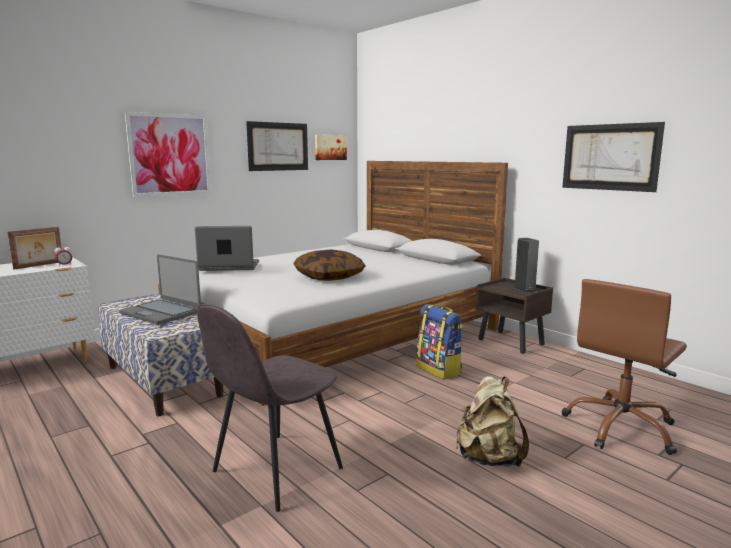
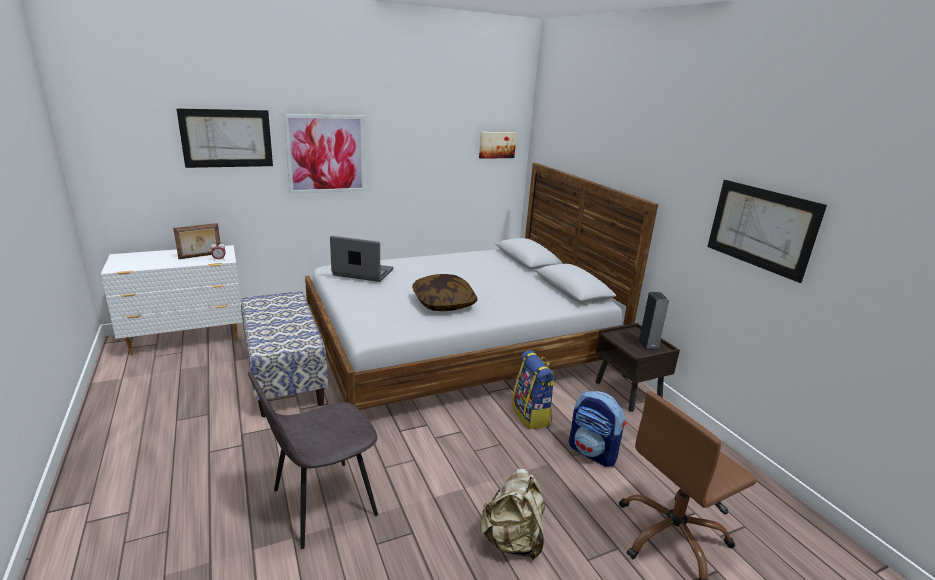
camera: 15 degrees right, 10 degrees up
laptop [119,254,201,325] -> none
picture [246,121,308,171] -> picture moved to [176,108,273,168]
none -> backpack [569,391,626,467]

